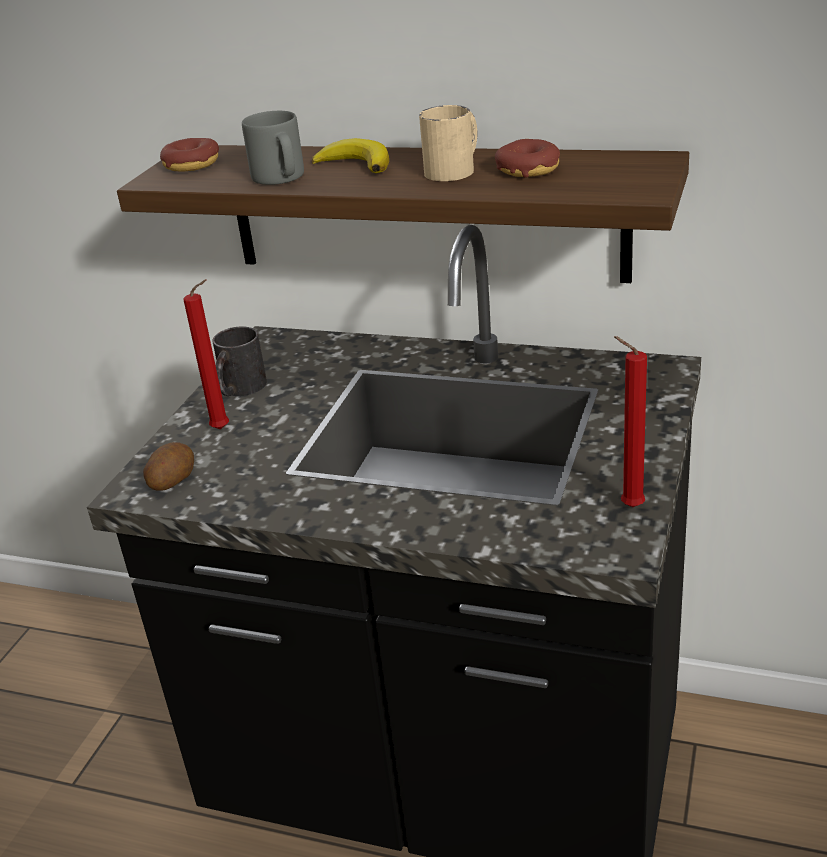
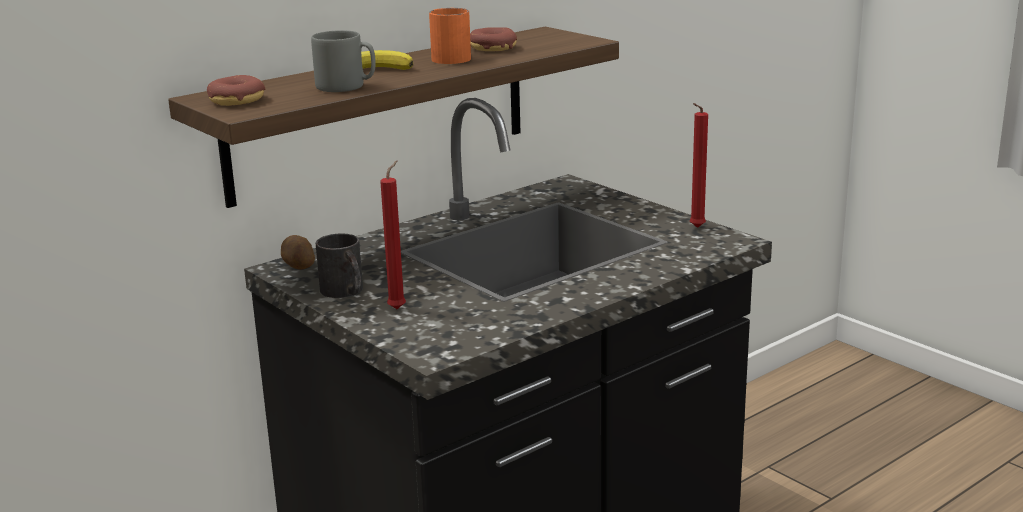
camera: 60 degrees left, 10 degrees down
potato [143,442,194,491] -> potato moved to [281,235,315,270]
beige mug [419,105,477,181] -> orange mug [429,8,471,64]

